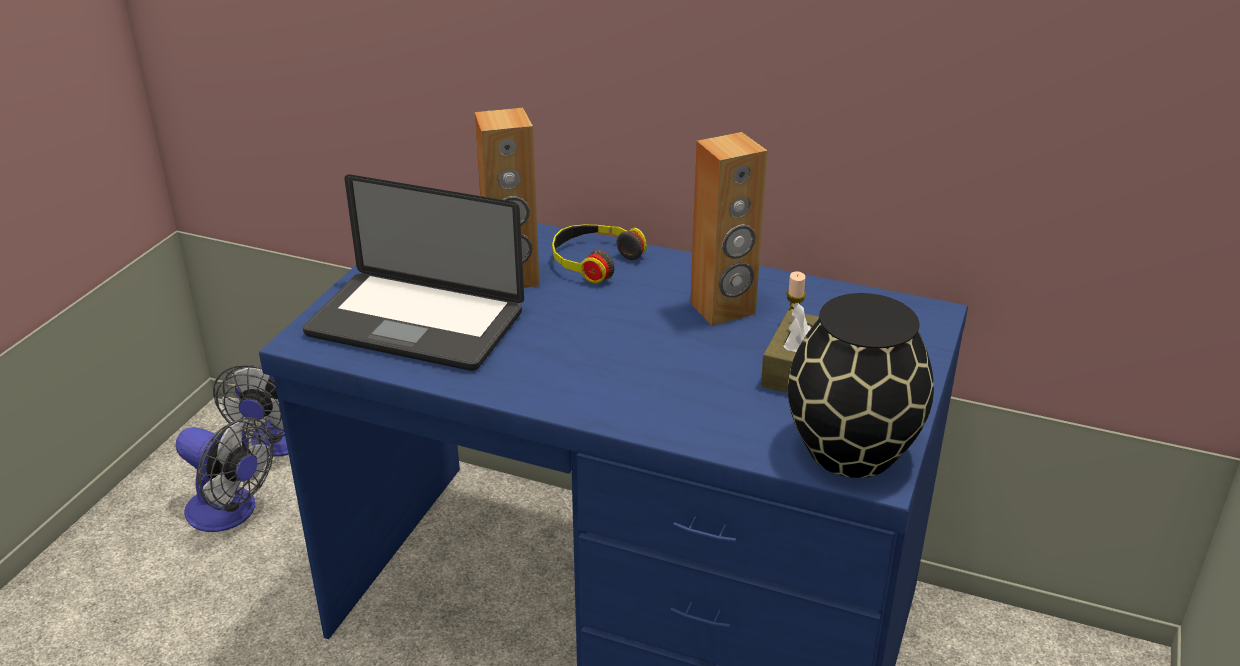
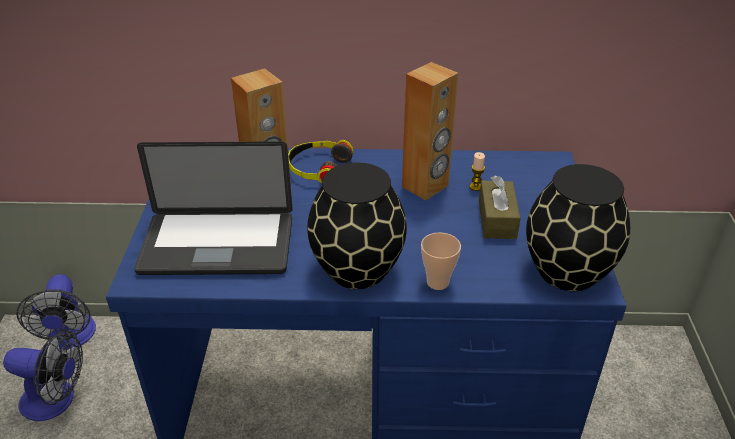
camera: 20 degrees left, 5 degrees up
none -> black vase [307,162,407,289]
none -> cup [421,232,461,290]

